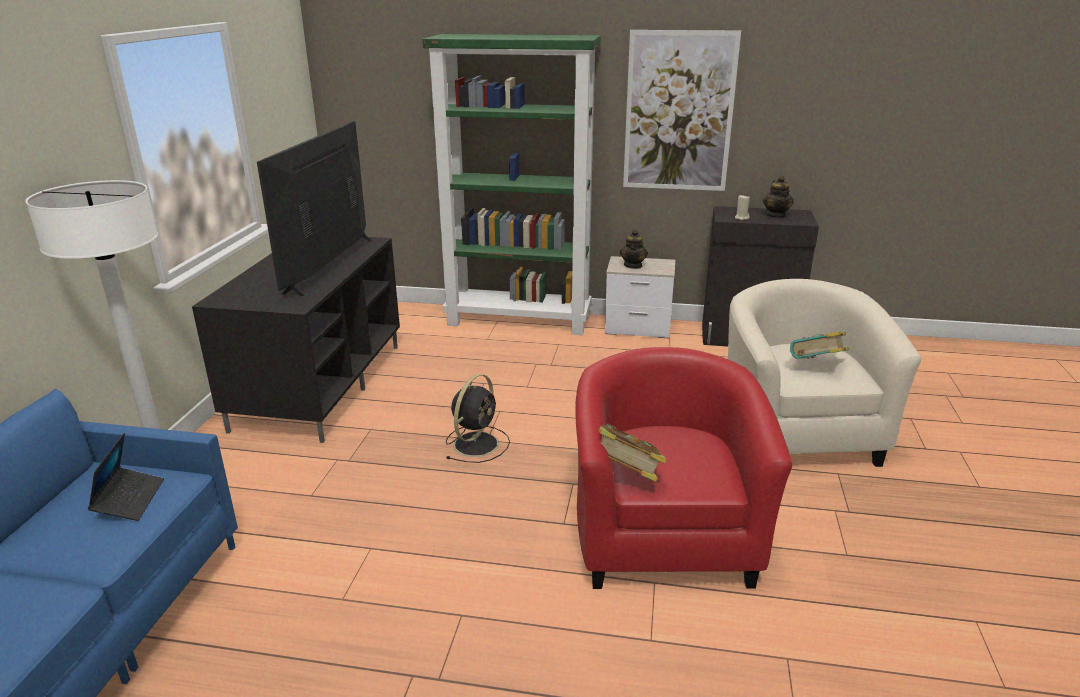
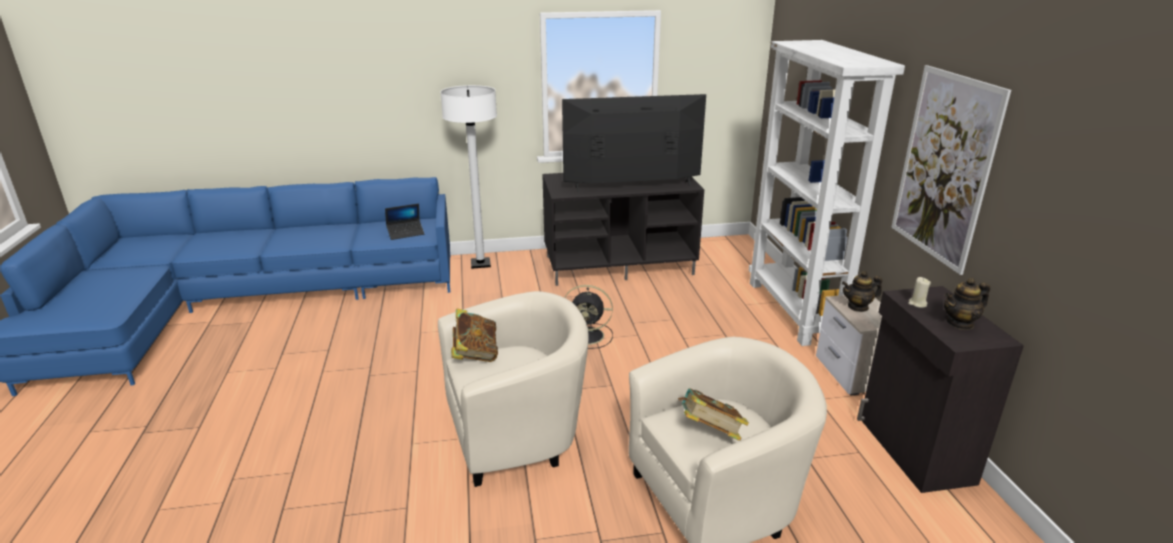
camera: 70 degrees right, 0 degrees up
green bookcase [422,34,601,335] -> white bookcase [748,40,905,346]
red armchair [575,347,792,589] -> beige armchair [438,291,589,487]

